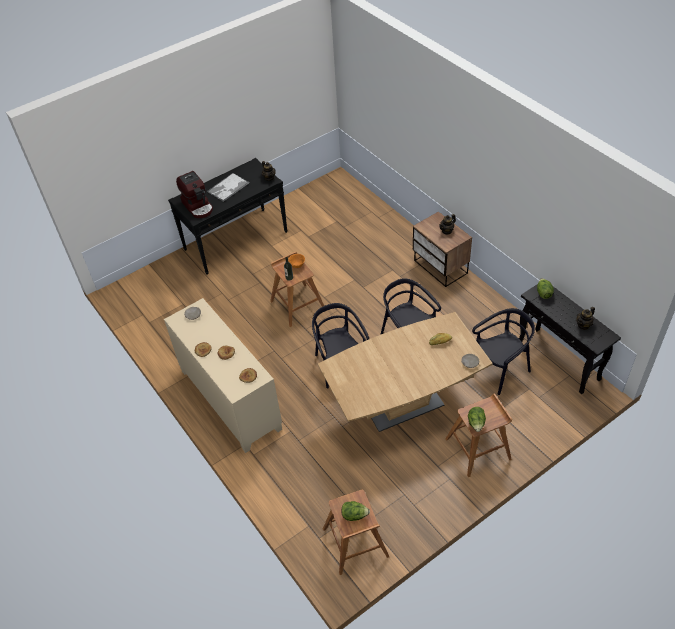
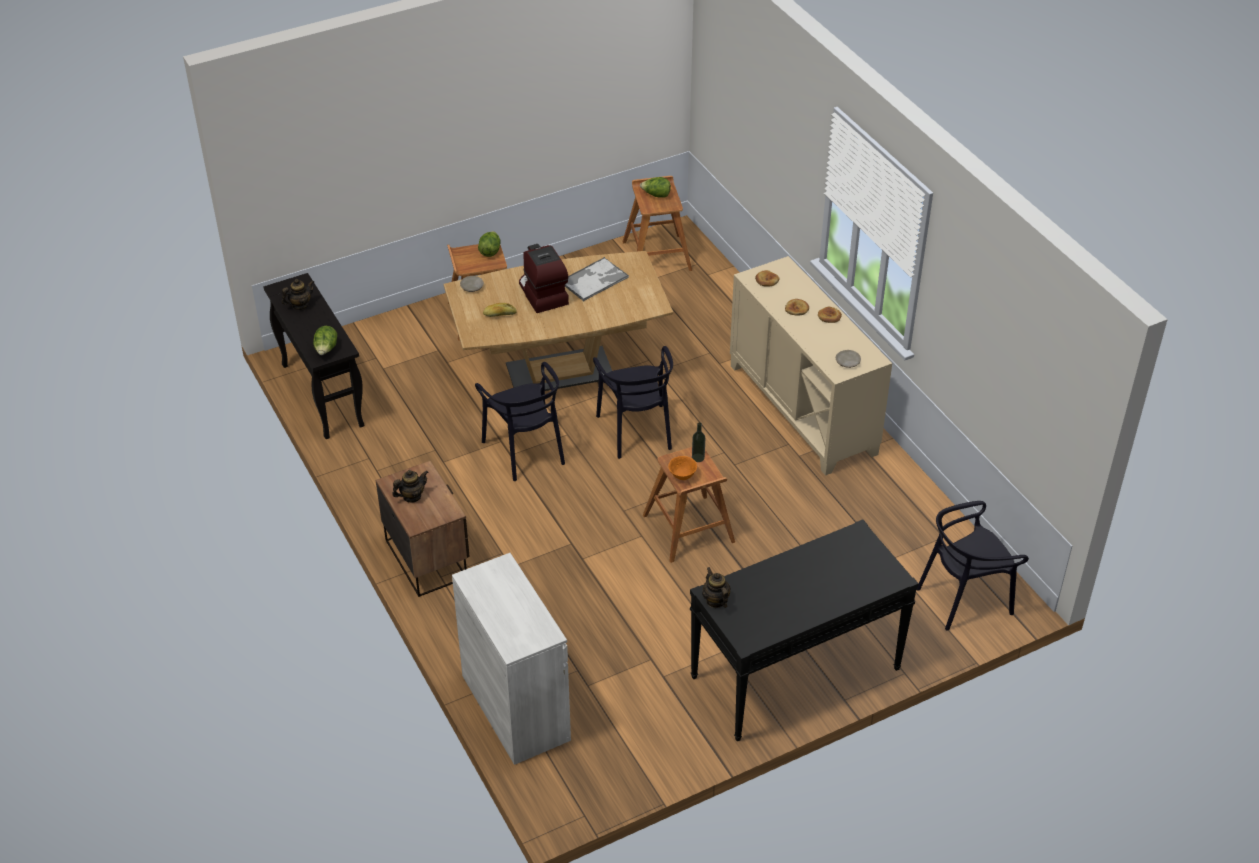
camera: 175 degrees left, 5 degrees down
coffee machine [176,171,213,218] -> coffee machine moved to [519,244,569,313]
tray [207,173,249,202] -> tray moved to [565,257,629,301]
black chair [472,308,535,395] -> black chair moved to [917,501,1029,631]
none -> white cabinet [452,553,571,765]

